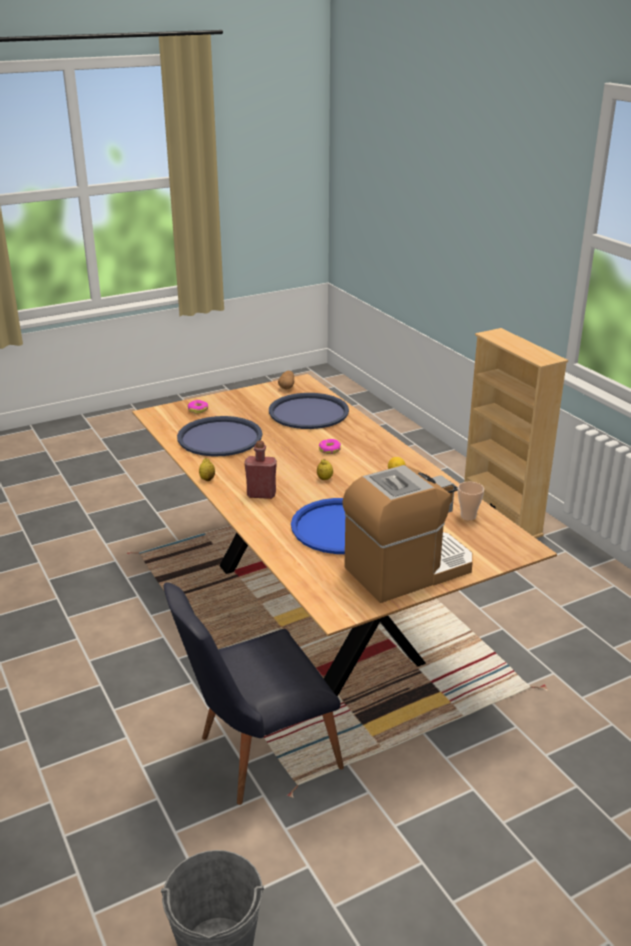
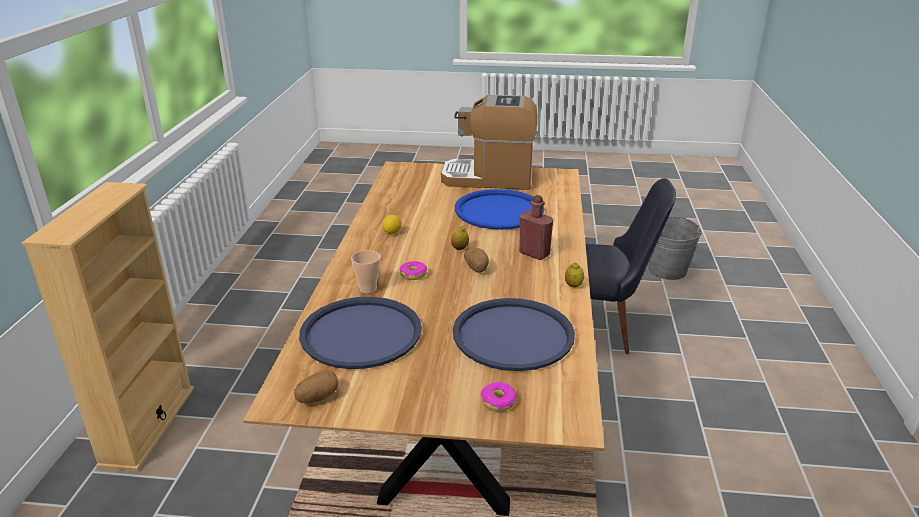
camera: 145 degrees left, 0 degrees up
cup [458,482,484,521] -> cup moved to [351,250,381,293]
none -> potato [464,248,489,273]

